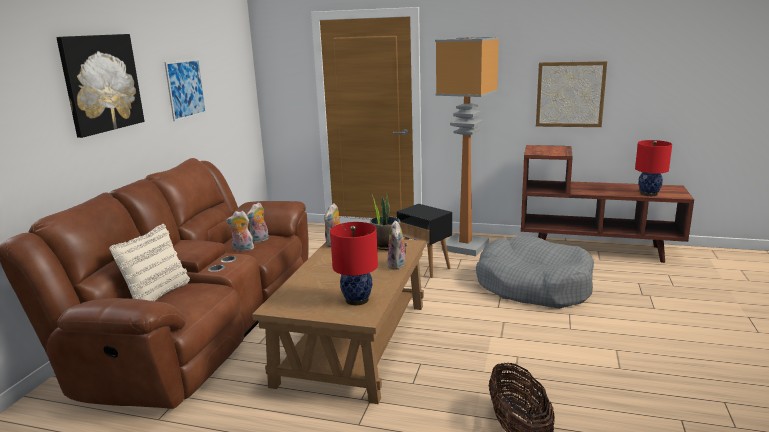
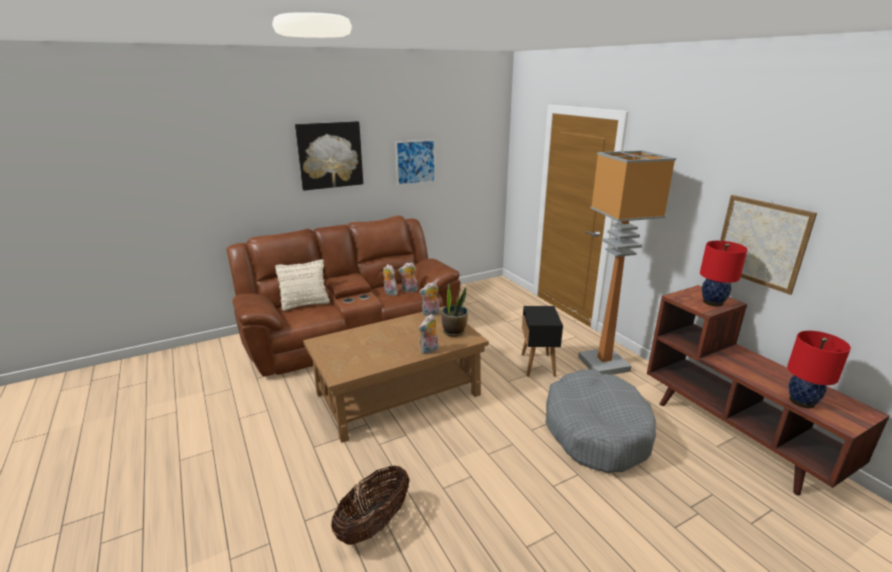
camera: 45 degrees right, 5 degrees up
red table lamp [330,222,378,305] -> red table lamp moved to [700,241,748,306]

